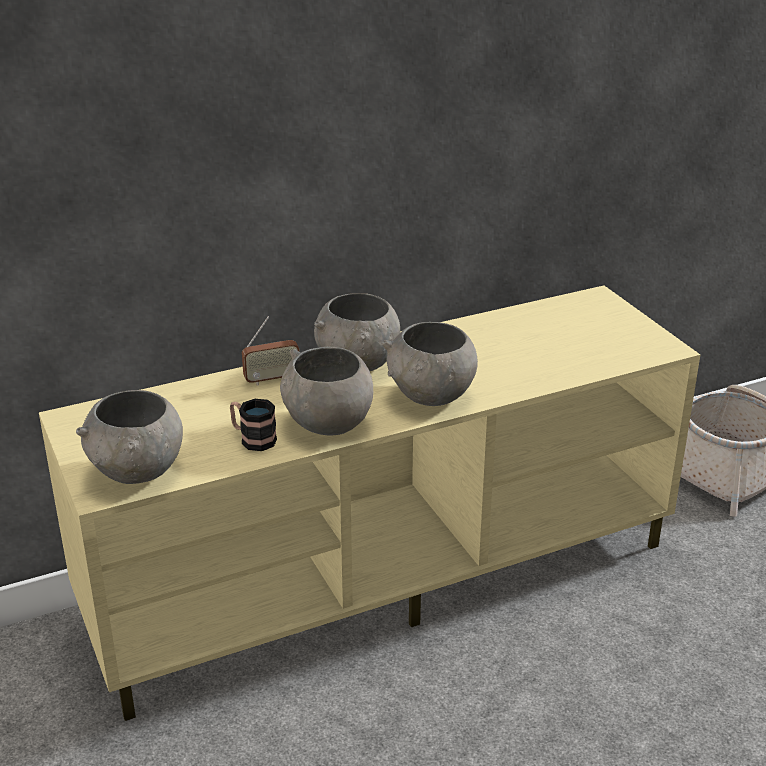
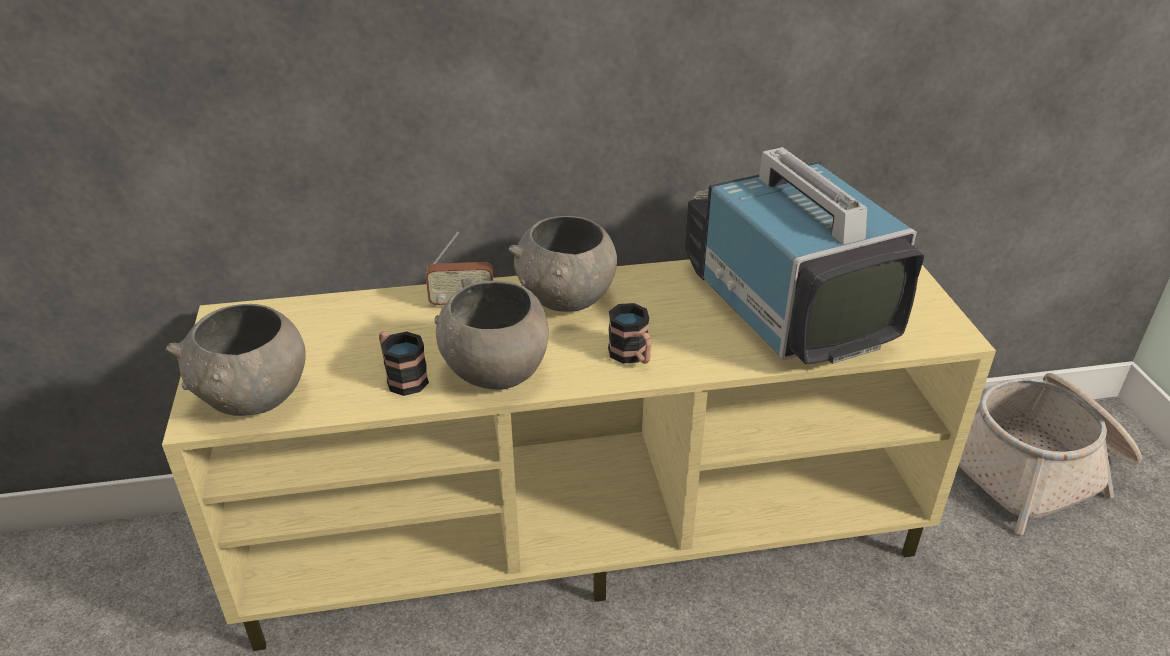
camera: 15 degrees right, 5 degrees up
grey bowl [382,322,478,406] -> mug [608,303,652,364]
none -> television [685,147,924,364]

